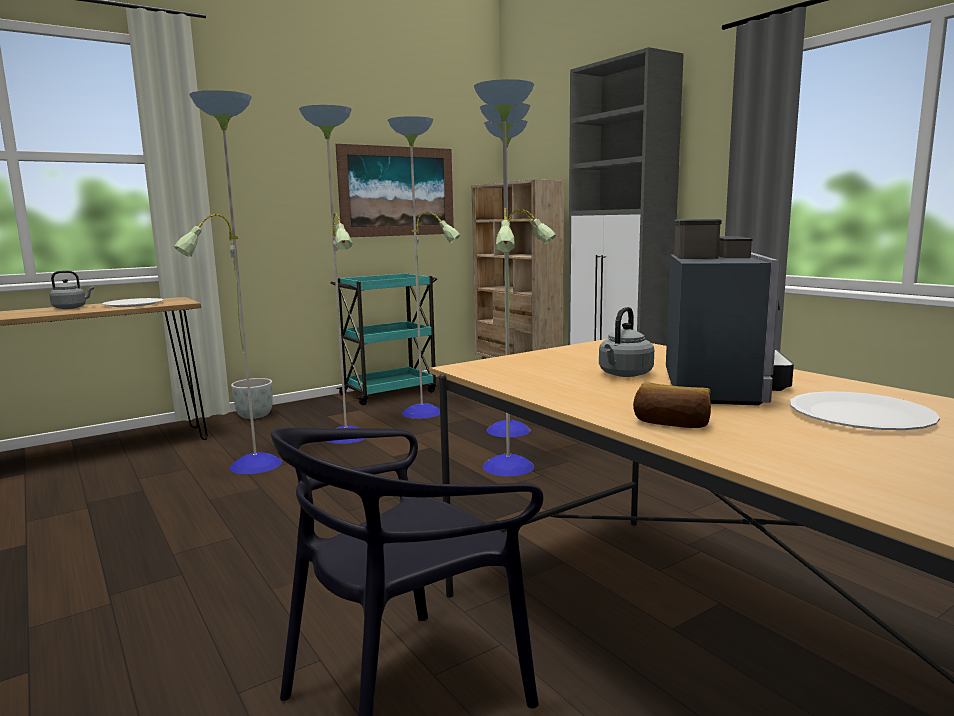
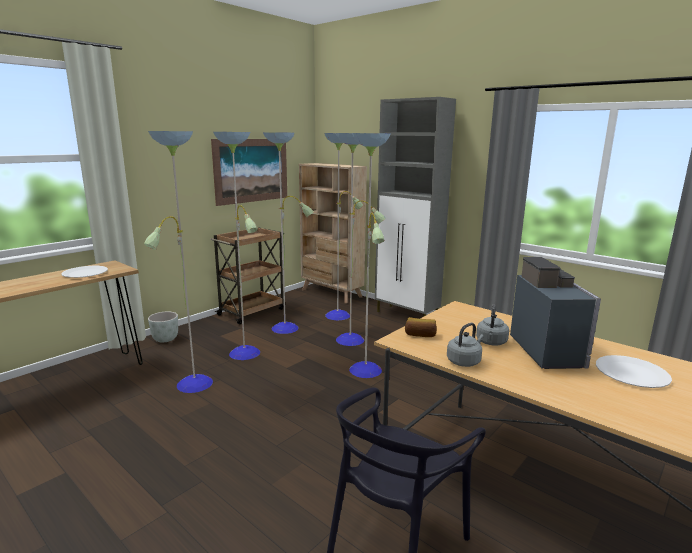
camera: 15 degrees left, 5 degrees up
grey kettle [50,271,94,309] -> grey kettle moved to [447,323,484,367]
turquoise cart [330,273,438,405] -> brown cart [211,227,285,324]
bread [633,382,711,428] -> bread moved to [405,317,437,337]

